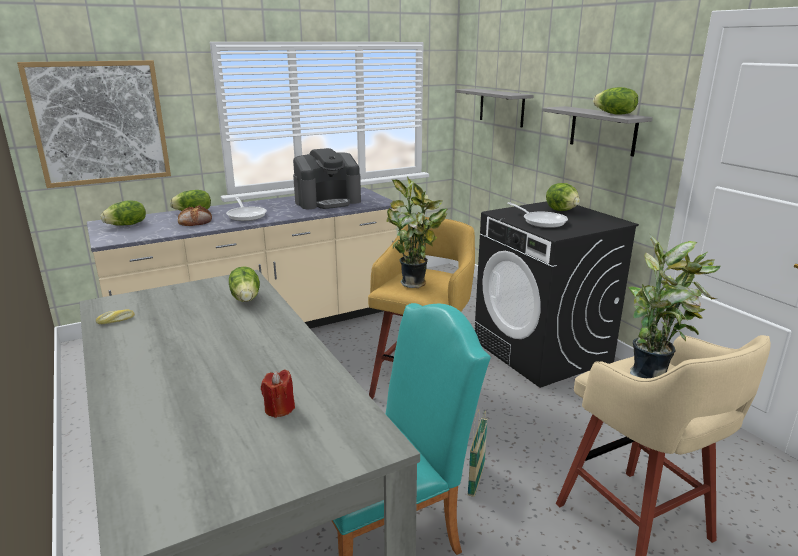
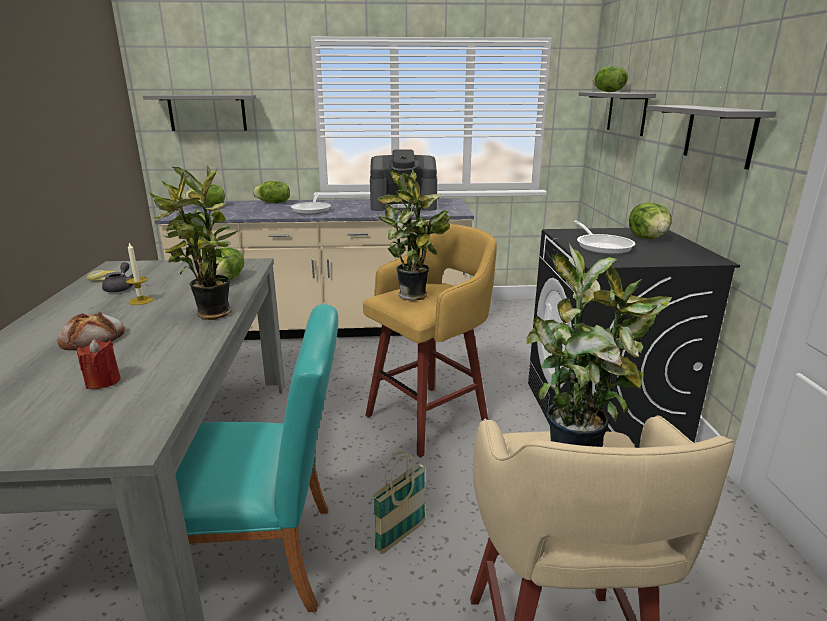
camera: 25 degrees right, 0 degrees up
picture [17,60,171,188] -> grey shelf [143,95,256,131]
bread [178,205,212,226] -> bread moved to [57,312,125,351]
lettuce [593,87,638,115] -> lettuce moved to [593,66,628,92]
none -> grey teapot [102,262,134,293]
none -> candle [126,242,153,305]
none -> potted plant [149,165,237,320]

